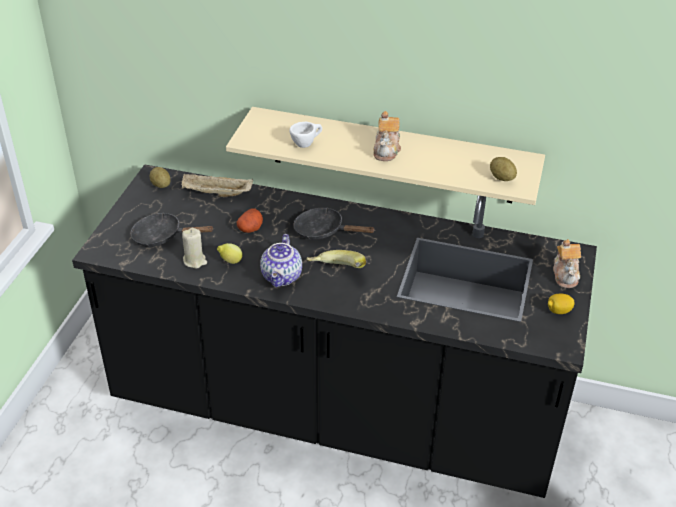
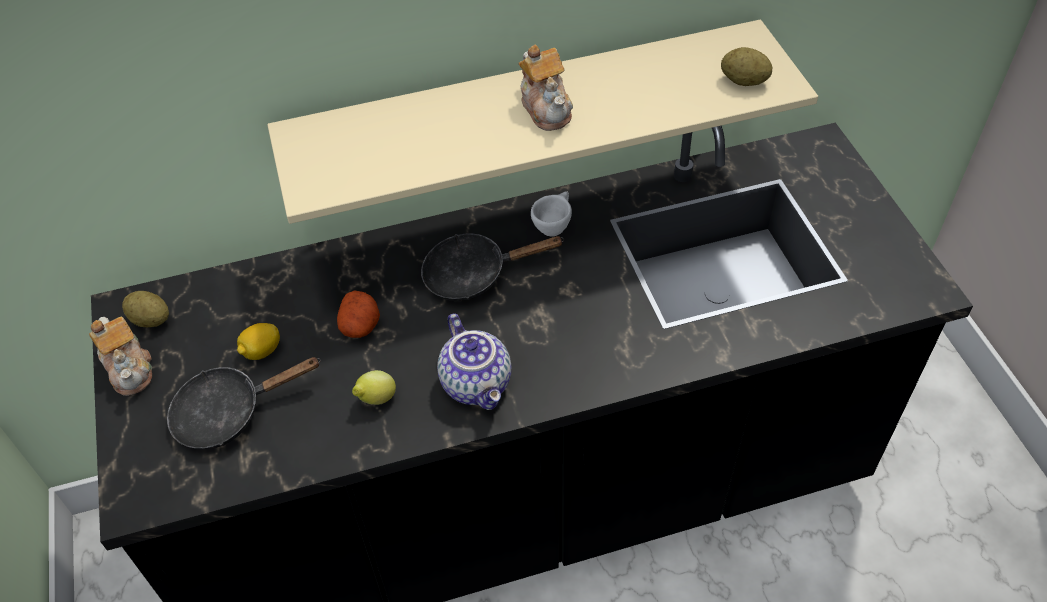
camera: 30 degrees left, 10 degrees up
beige tray [182,173,253,197] -> none
beige candle [182,228,207,269] -> none
white cup [289,122,322,148] -> white cup moved to [531,191,572,237]
banana [306,250,366,268] -> none
lemon [548,294,575,314] -> lemon moved to [237,323,280,360]
teapot [553,239,581,288] -> teapot moved to [89,316,152,396]

